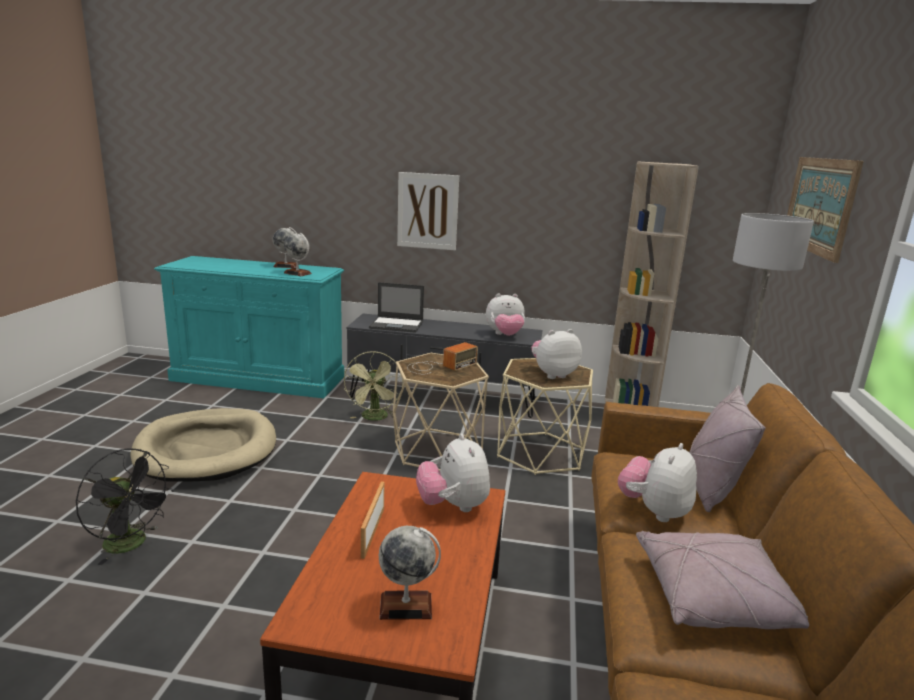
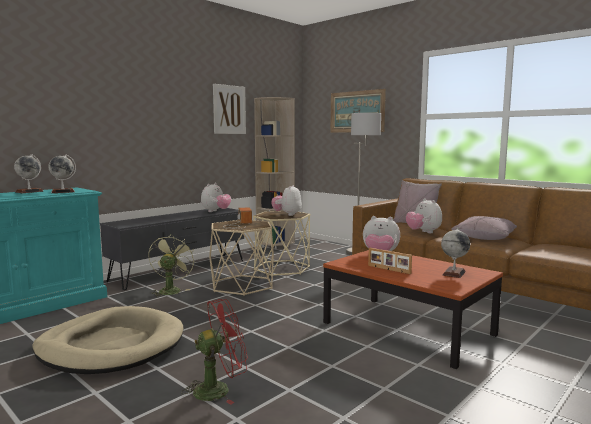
camera: 55 degrees left, 10 degrees down
black fan [75,448,173,565] -> red fan [181,299,248,405]
green fan [343,351,403,421] -> green fan turned 120 degrees counterclockwise [148,234,196,297]
laptop [369,282,424,333] -> none
picture [397,172,459,250] -> picture moved to [213,84,246,134]

